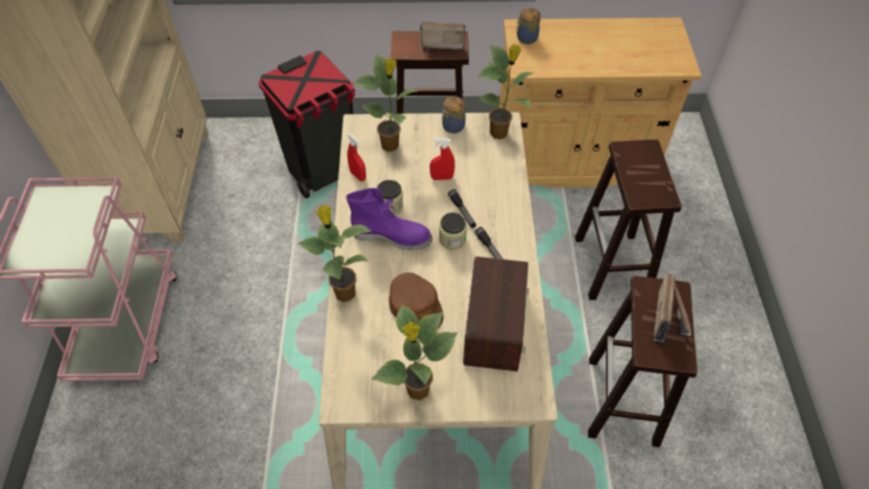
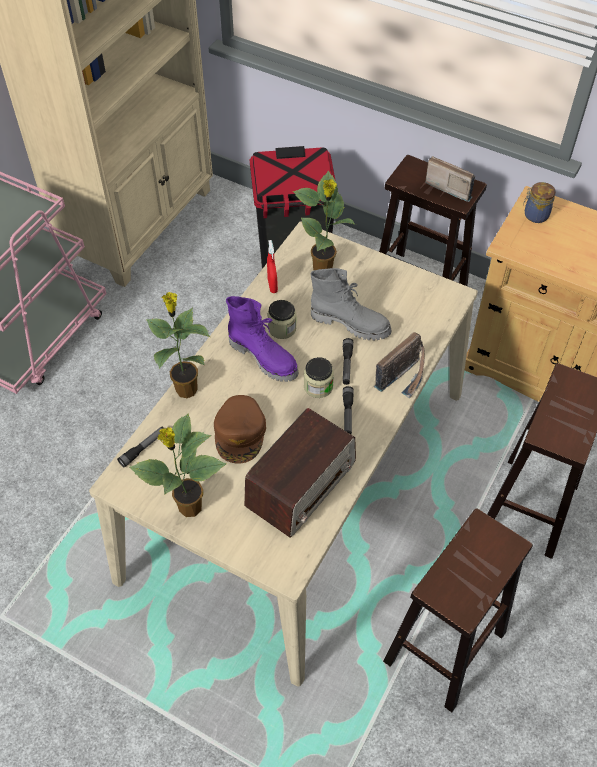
camera: 30 degrees right, 0 degrees up
red spray bottle [430,138,455,180] -> grey boot [310,268,392,340]
jar [442,96,466,133] -> none
potted plant [477,44,533,139] -> none
radio [654,274,691,342] -> radio moved to [374,332,425,398]
none -> flashlight [117,426,163,468]

